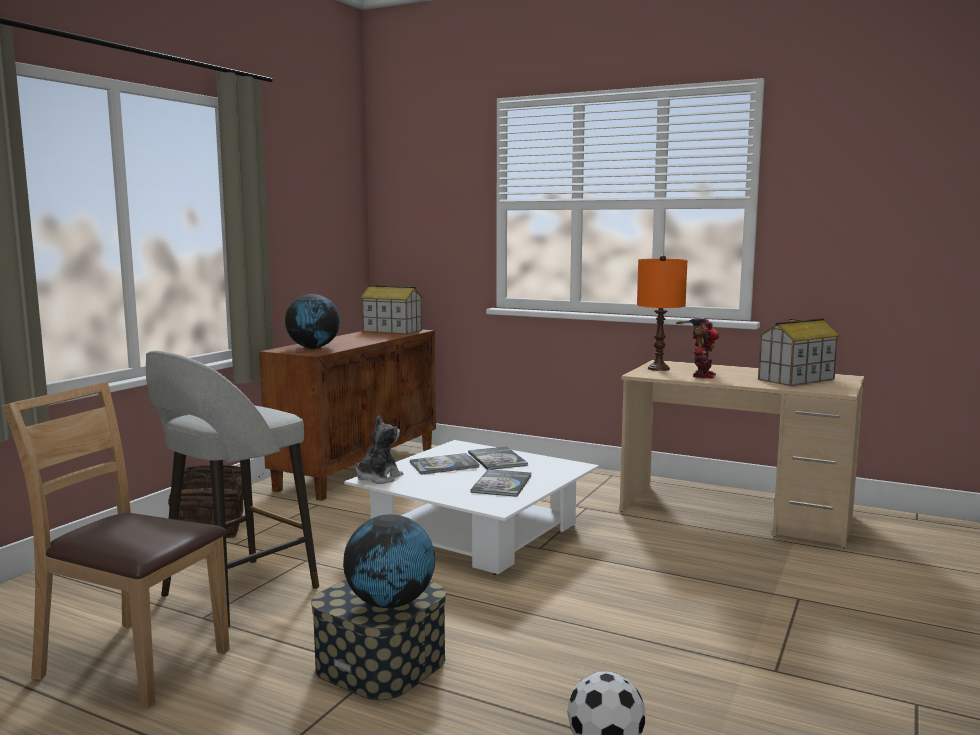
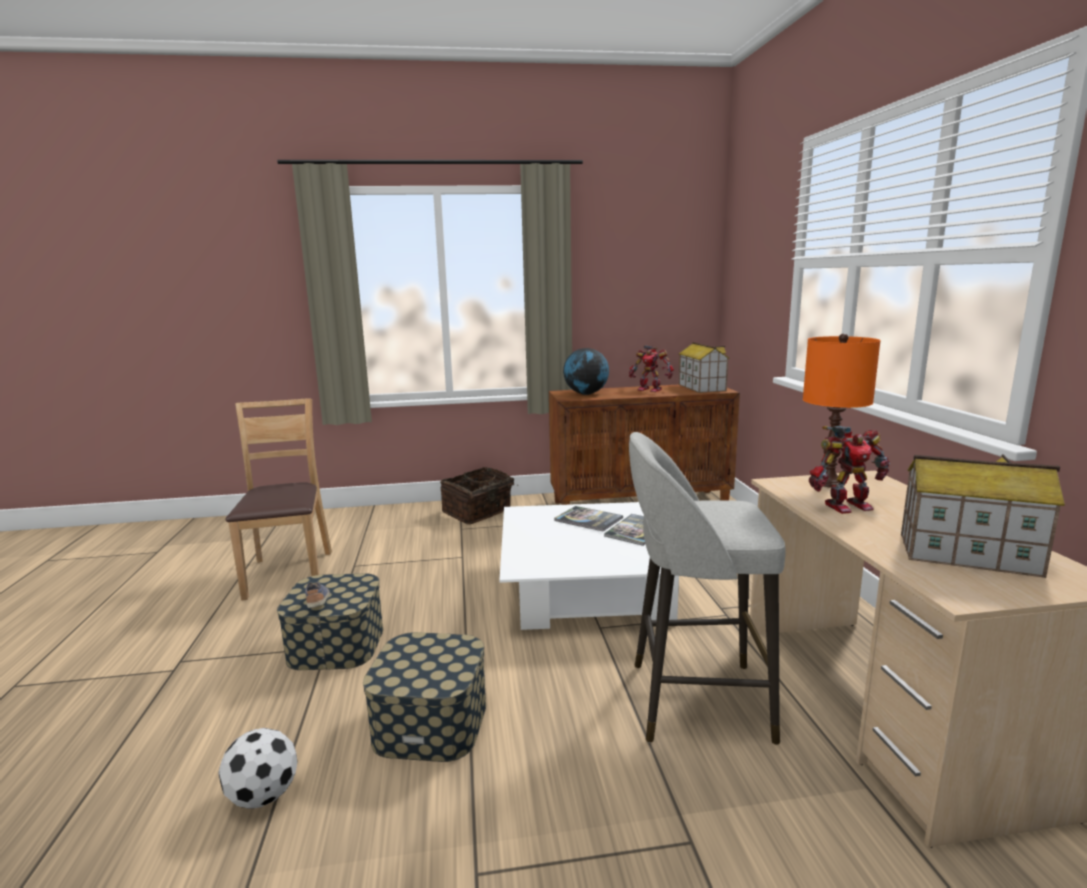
camera: 55 degrees right, 5 degrees up
grey stool [146,351,319,628] -> grey stool moved to [629,432,786,745]
globe [343,514,435,608] -> shoe [305,582,330,608]
plush toy [355,415,403,484] -> none
book [471,469,531,497] -> none
none -> storage box [363,632,486,762]
none -> toy robot [629,345,674,392]

